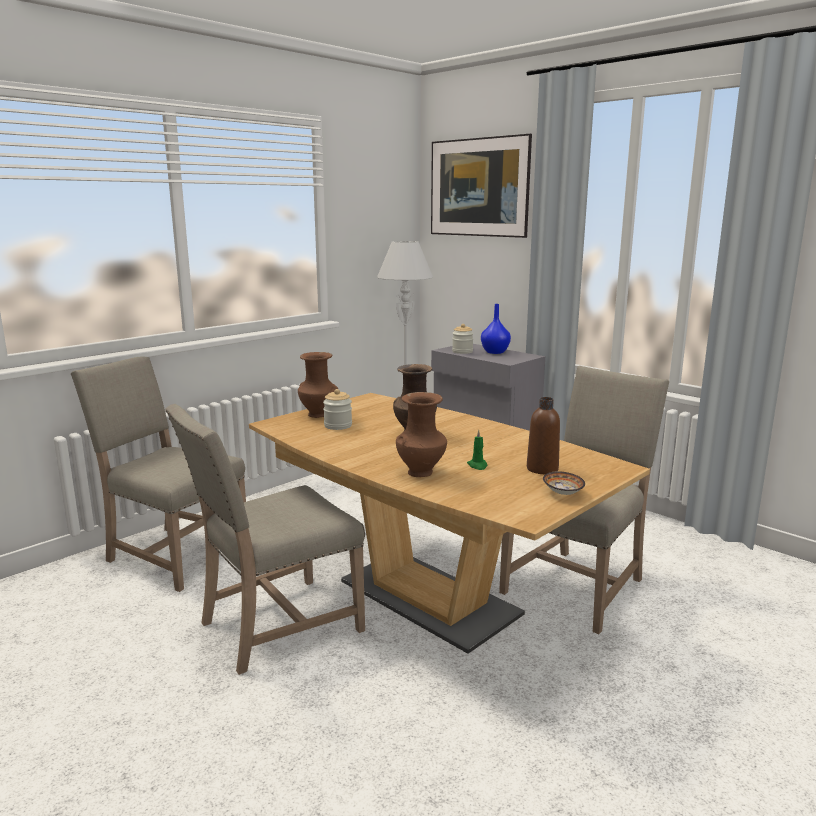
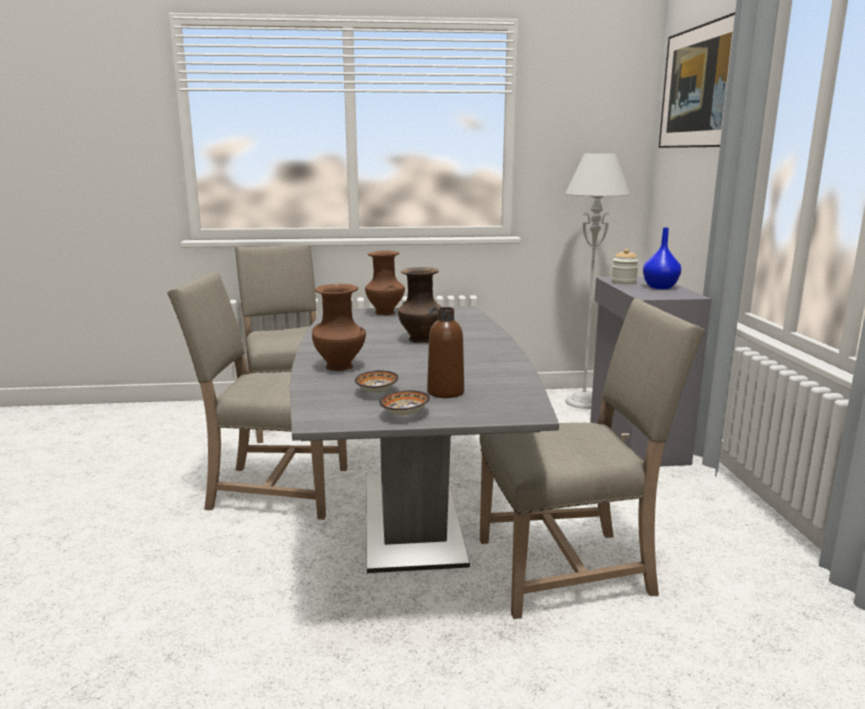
camera: 40 degrees right, 0 degrees up
brown dining table [249,393,650,654] -> grey dining table [290,306,559,573]
jar [323,389,352,430] -> none
green candle [467,430,487,470] -> none
none -> bowl [355,370,399,393]

